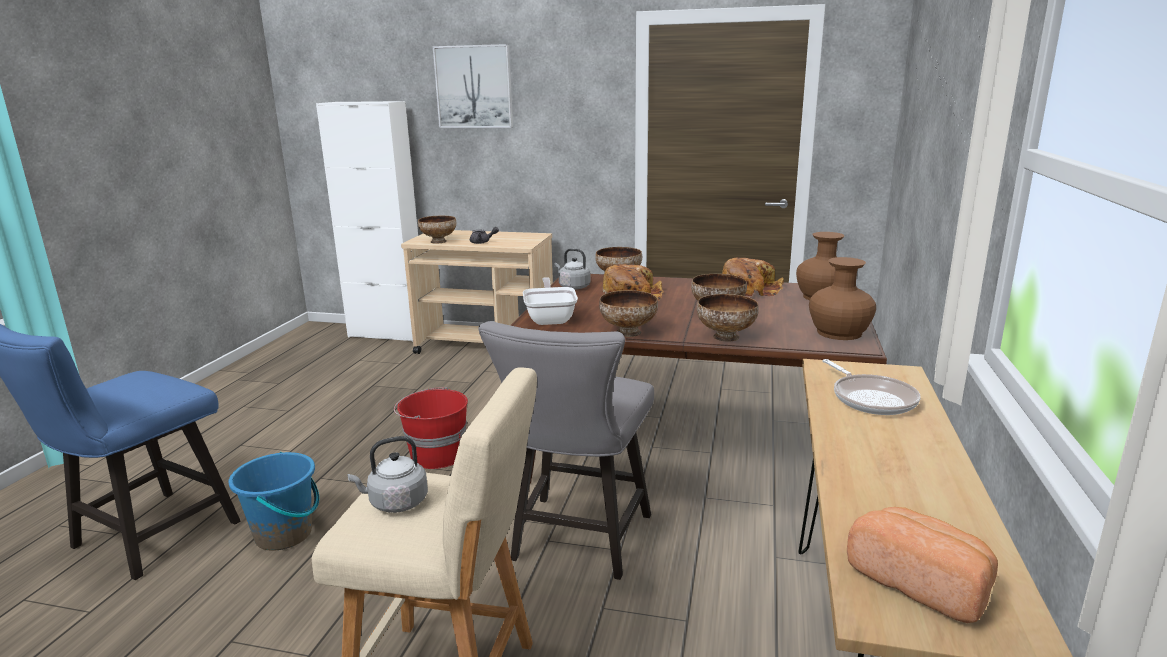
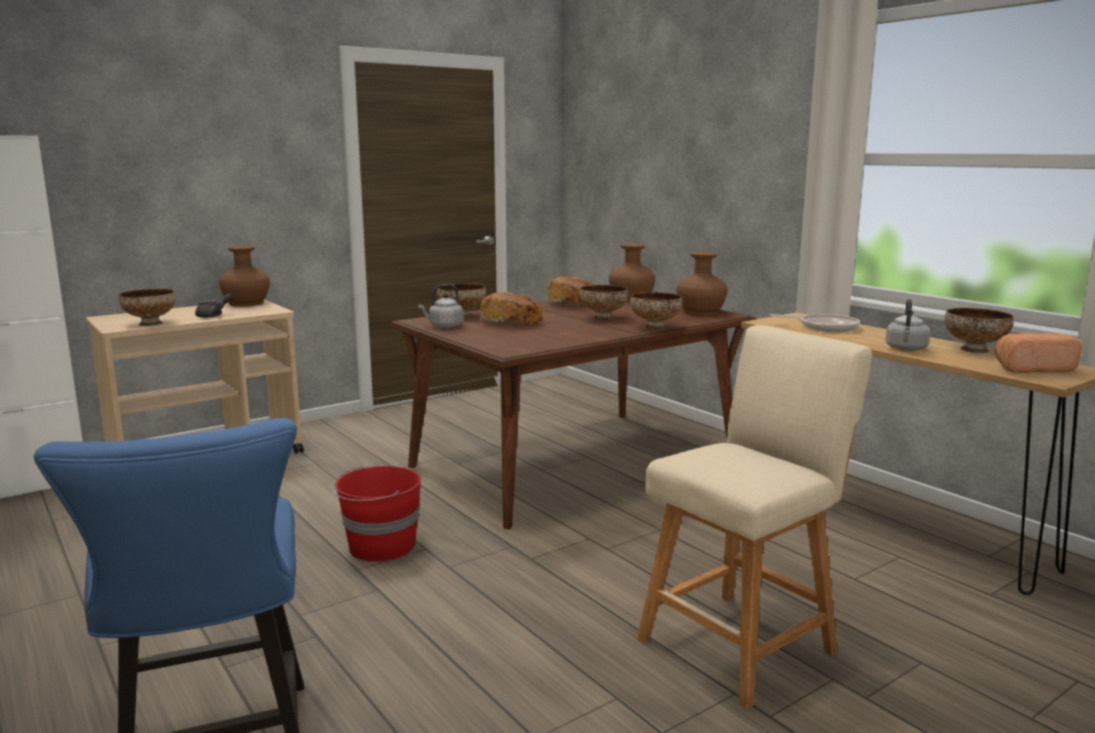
camera: 50 degrees left, 5 degrees down
blue bucket [228,452,319,551] -> none
grey kettle [347,436,428,513] -> grey kettle moved to [886,299,930,351]
picture [433,44,513,128] -> none
grey chair [479,321,654,580] -> none
frying pan [523,277,578,325] -> none
bowl [599,290,658,337] -> bowl moved to [945,308,1014,353]
none -> brown vase [219,246,270,307]

